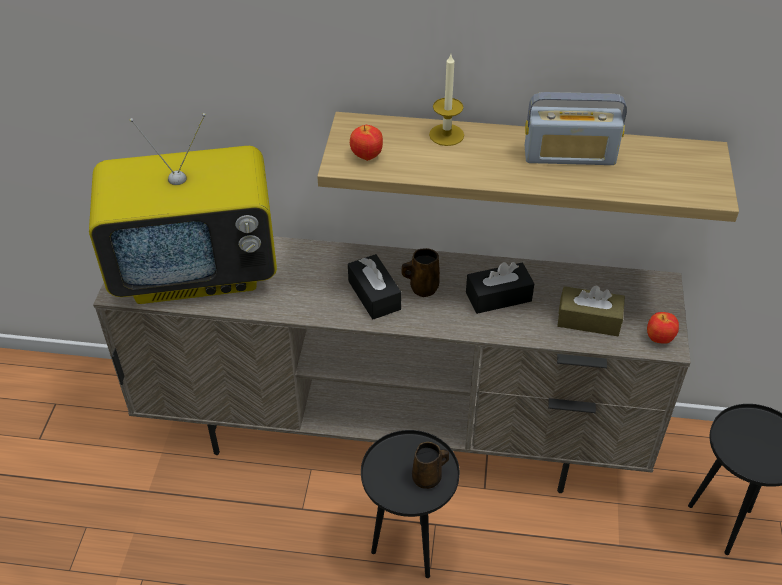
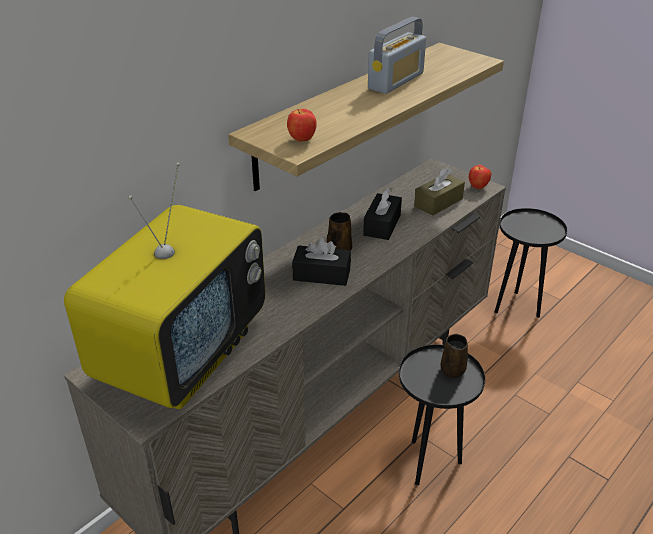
camera: 55 degrees left, 10 degrees down
candle [429,54,464,146] -> none

